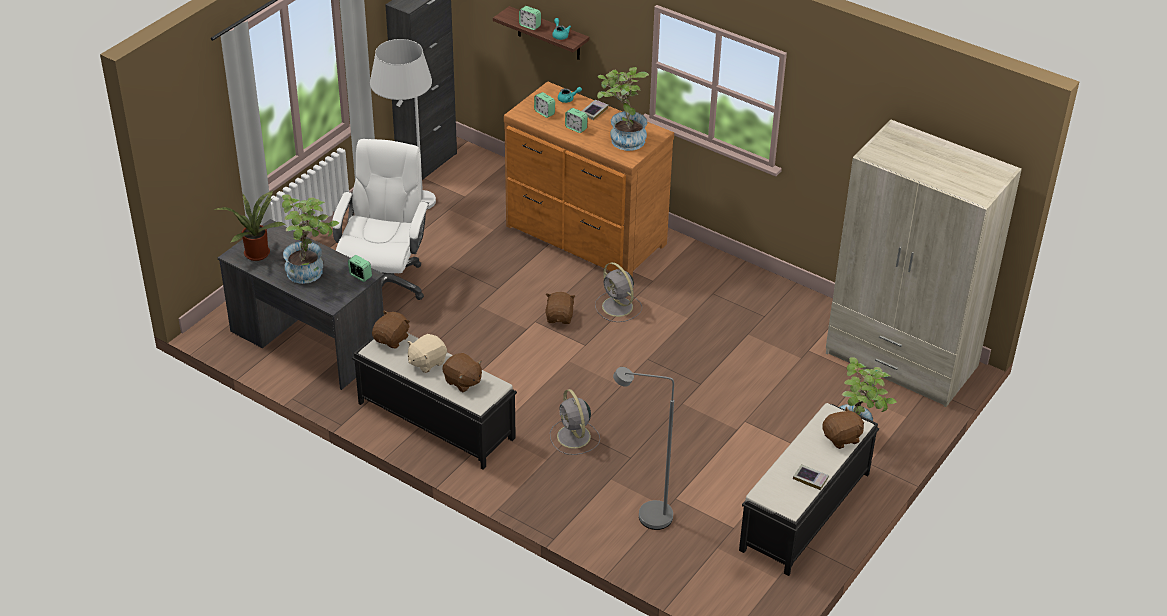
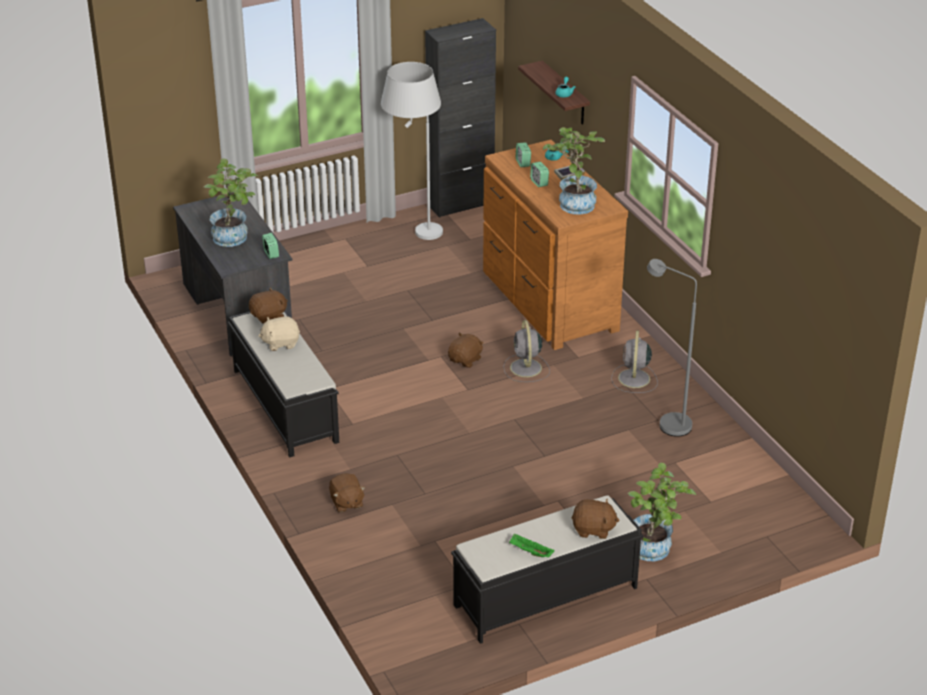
camera: 30 degrees right, 5 degrees down
potted plant [214,190,286,261] -> none
white office chair [332,139,429,300] -> none
brown plush toy [442,353,482,392] -> brown plush toy moved to [329,473,365,512]
alarm clock [519,6,541,30] -> none
grey fan [550,389,600,455] -> grey fan moved to [611,330,658,393]
grey floor lamp [613,367,674,530] -> grey floor lamp moved to [647,259,697,437]
book [793,464,829,490] -> green tray [509,534,555,557]
beige wardrobe [826,119,1022,407] -> none

